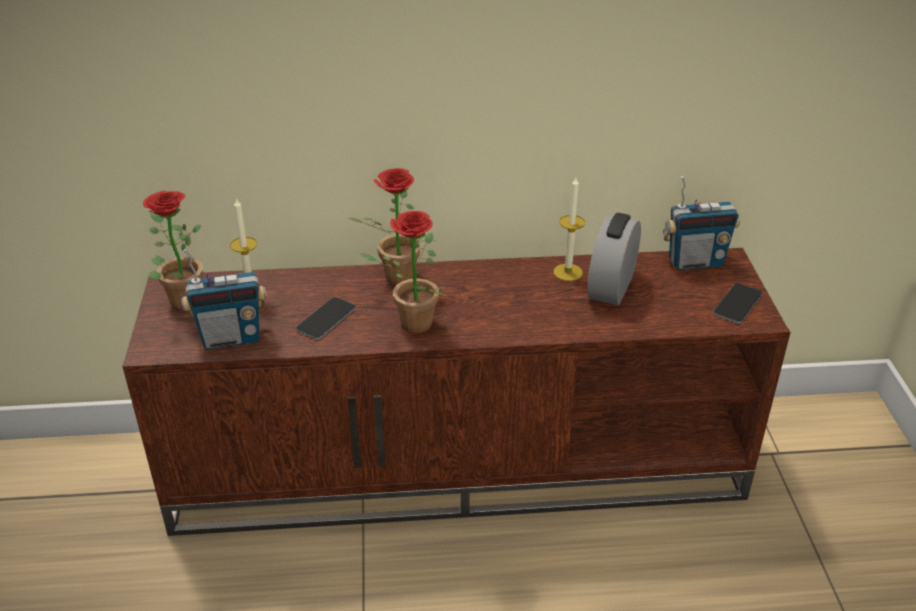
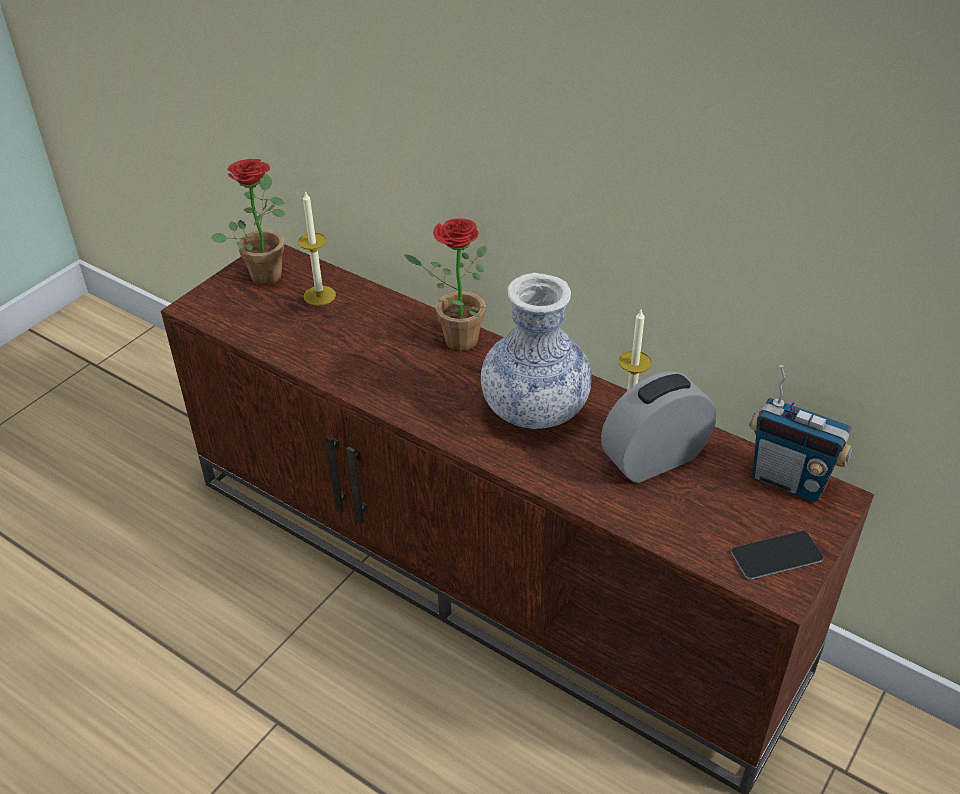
camera: 40 degrees right, 5 degrees up
radio [182,249,266,349] -> none
phone [296,297,356,339] -> none
potted plant [360,211,446,333] -> none
none -> vase [481,273,592,429]

